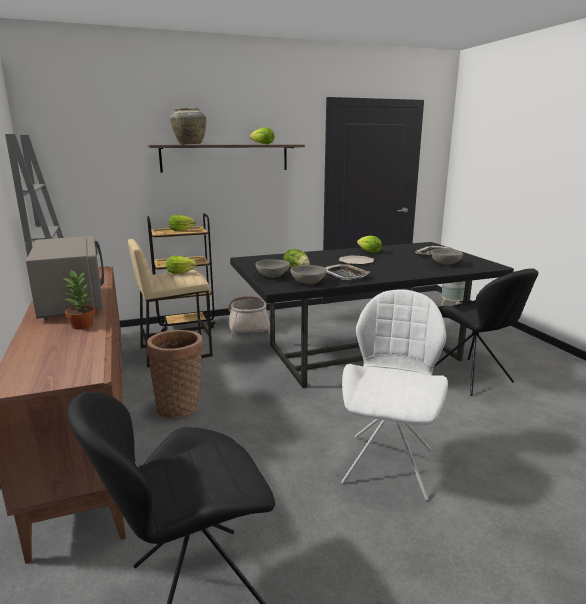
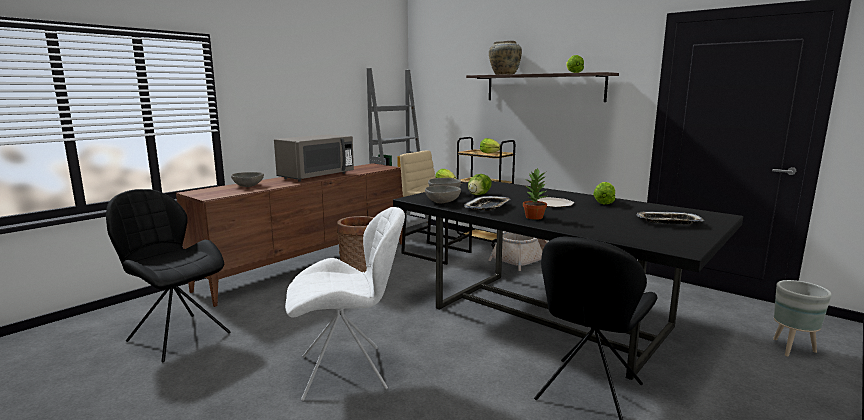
camera: 60 degrees right, 5 degrees down
potted plant [62,270,95,329] -> potted plant moved to [523,168,547,220]
grey bowl [431,248,463,265] -> grey bowl moved to [231,172,264,187]

